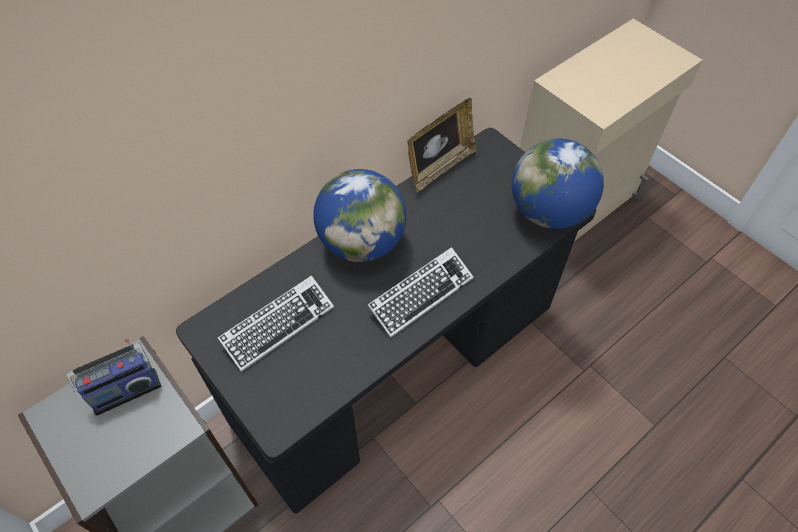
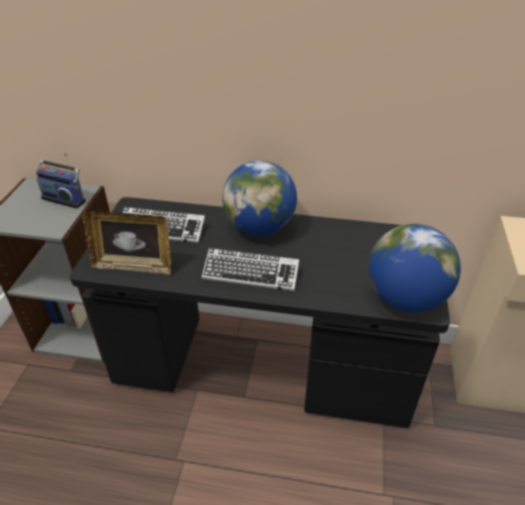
camera: 50 degrees right, 15 degrees down
picture frame [407,98,477,193] -> picture frame moved to [82,211,171,275]

